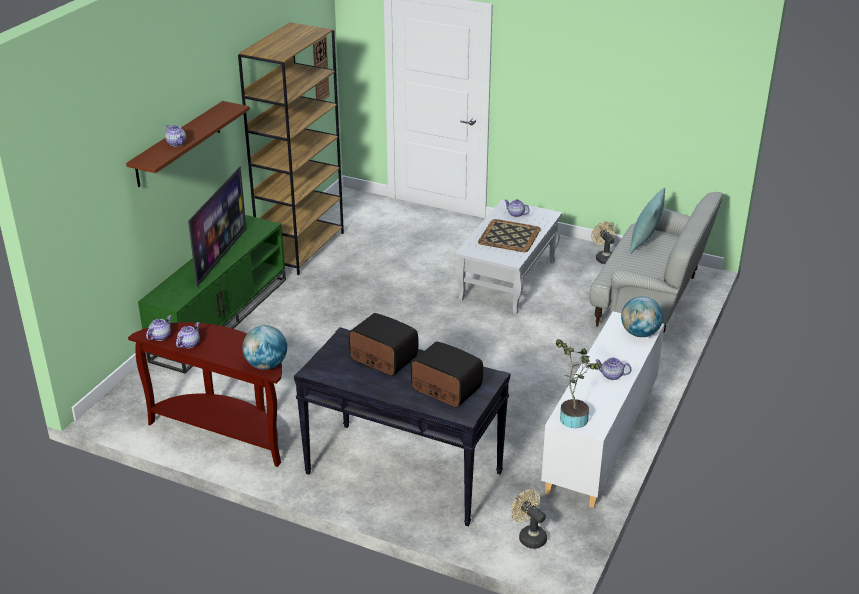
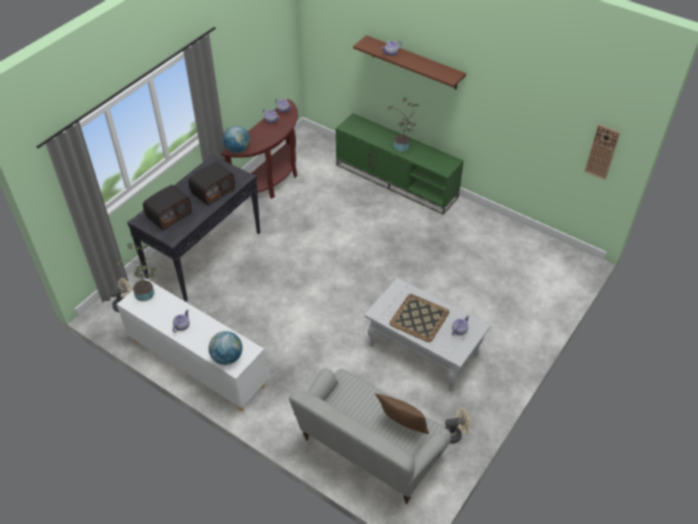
camera: 100 degrees right, 15 degrees up
television [188,167,246,287] -> potted plant [388,98,420,151]
brown bookcase [238,22,344,275] -> none
turquoise pillow [630,188,665,254] -> brown pillow [375,393,429,434]

